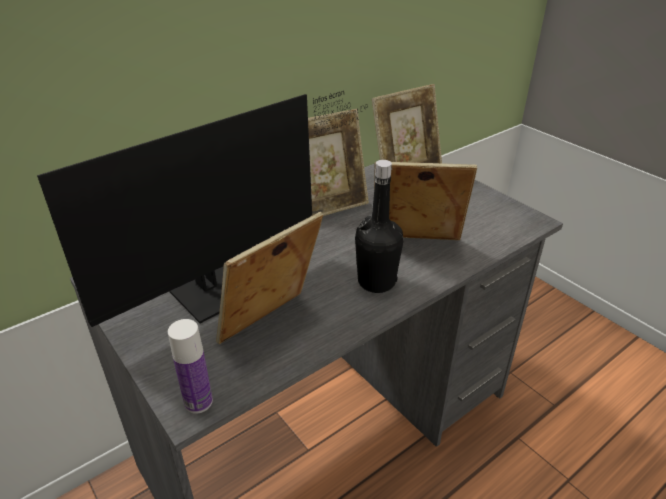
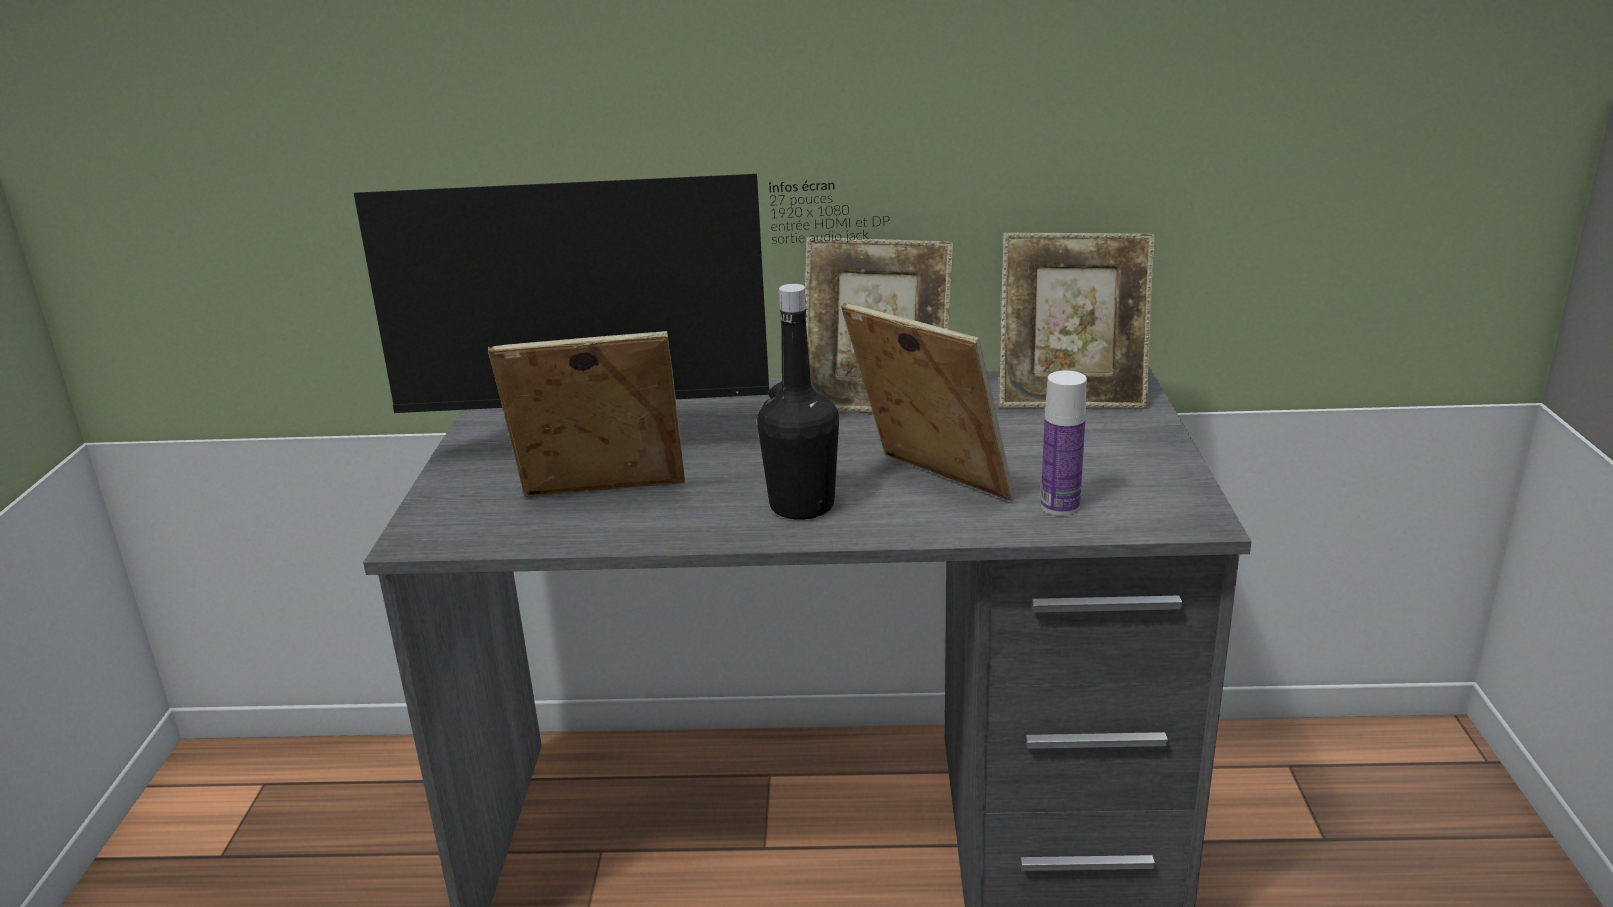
camera: 40 degrees right, 10 degrees down
bottle [168,319,213,414] -> bottle moved to [1041,370,1087,516]

